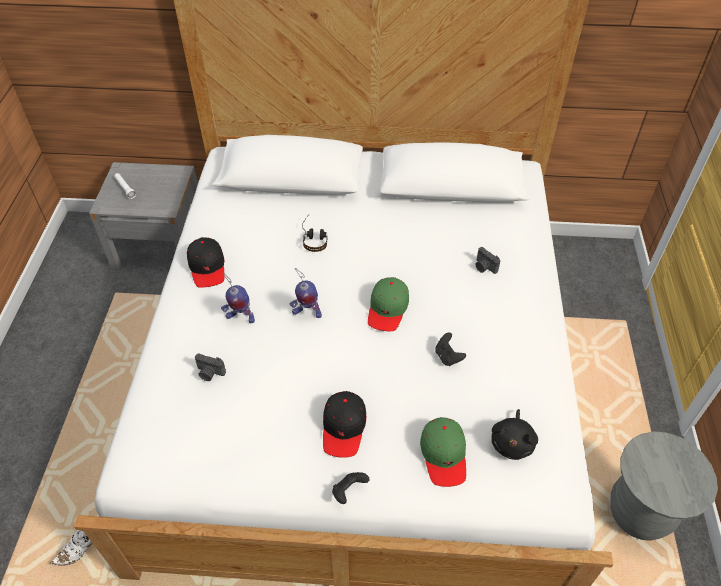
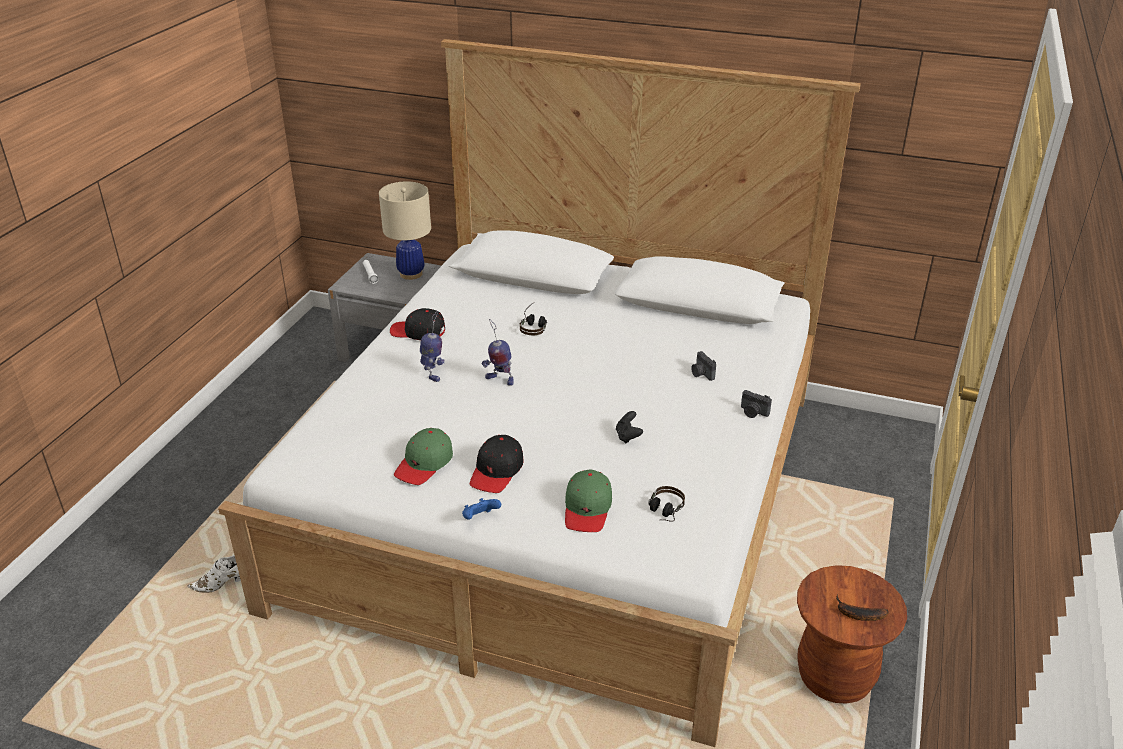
camera: 15 degrees right, 15 degrees down
black cap [187,237,225,288] -> black cap turned 105 degrees clockwise [390,308,445,340]
camera [195,353,226,381] -> camera moved to [741,390,772,418]
toy robot [221,273,255,323] -> toy robot turned 135 degrees counterclockwise [420,311,445,382]
black game controller [332,472,370,504] -> blue game controller [462,498,501,520]
green cap [368,277,409,331] -> green cap moved to [394,428,453,485]
black plush toy [492,409,538,460] -> headphones [649,486,685,522]
grey stool [610,431,718,541] -> brown stool [797,565,907,704]
none -> beige table lamp [379,181,431,280]
none -> banana [836,595,889,621]

